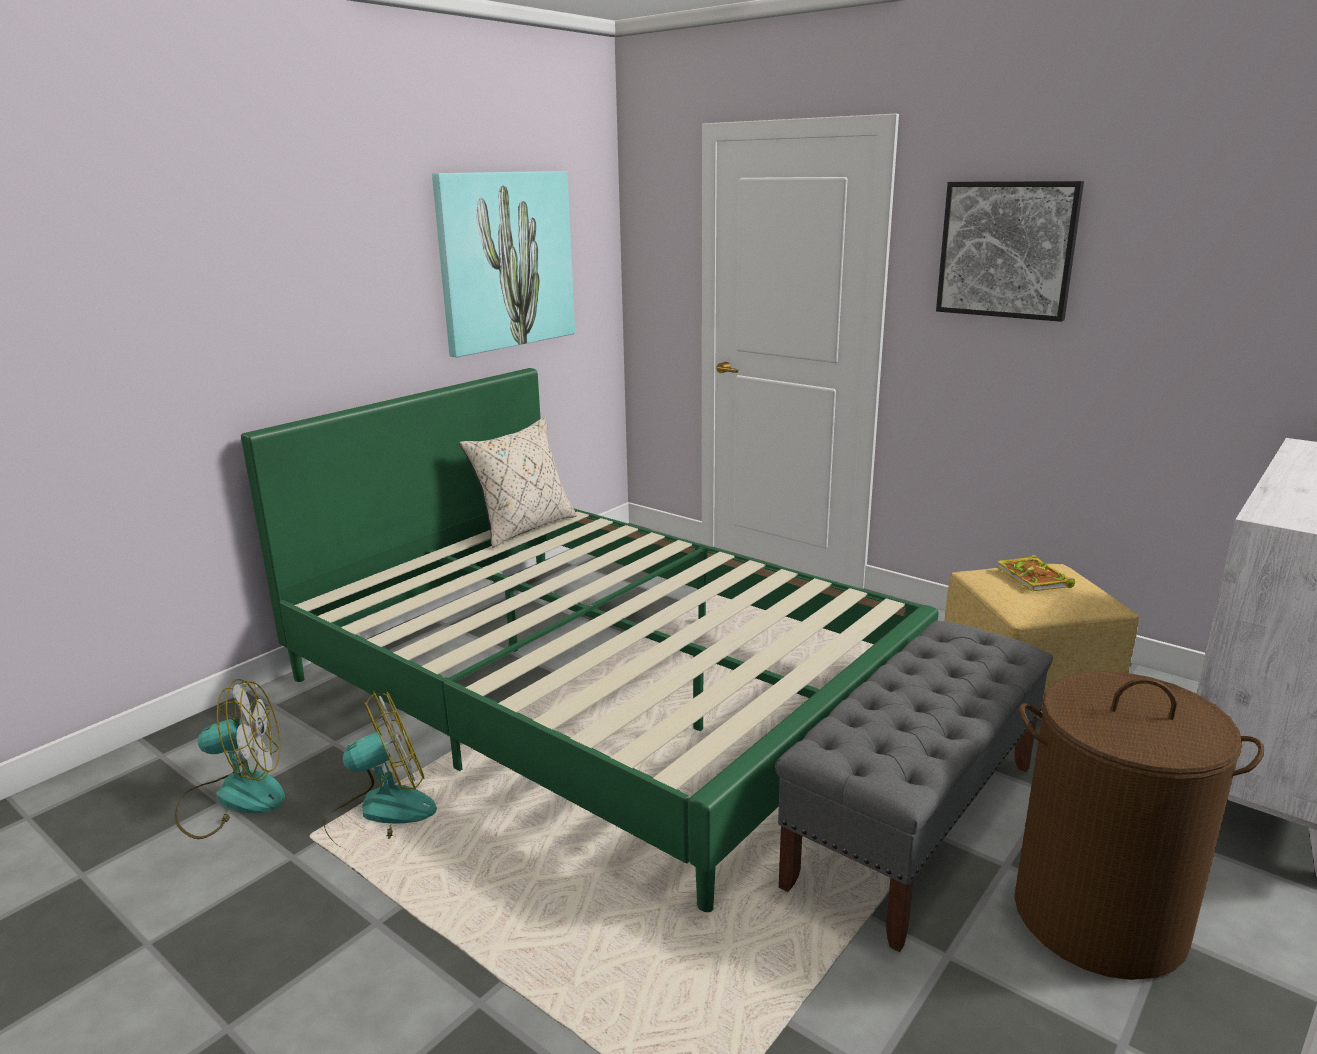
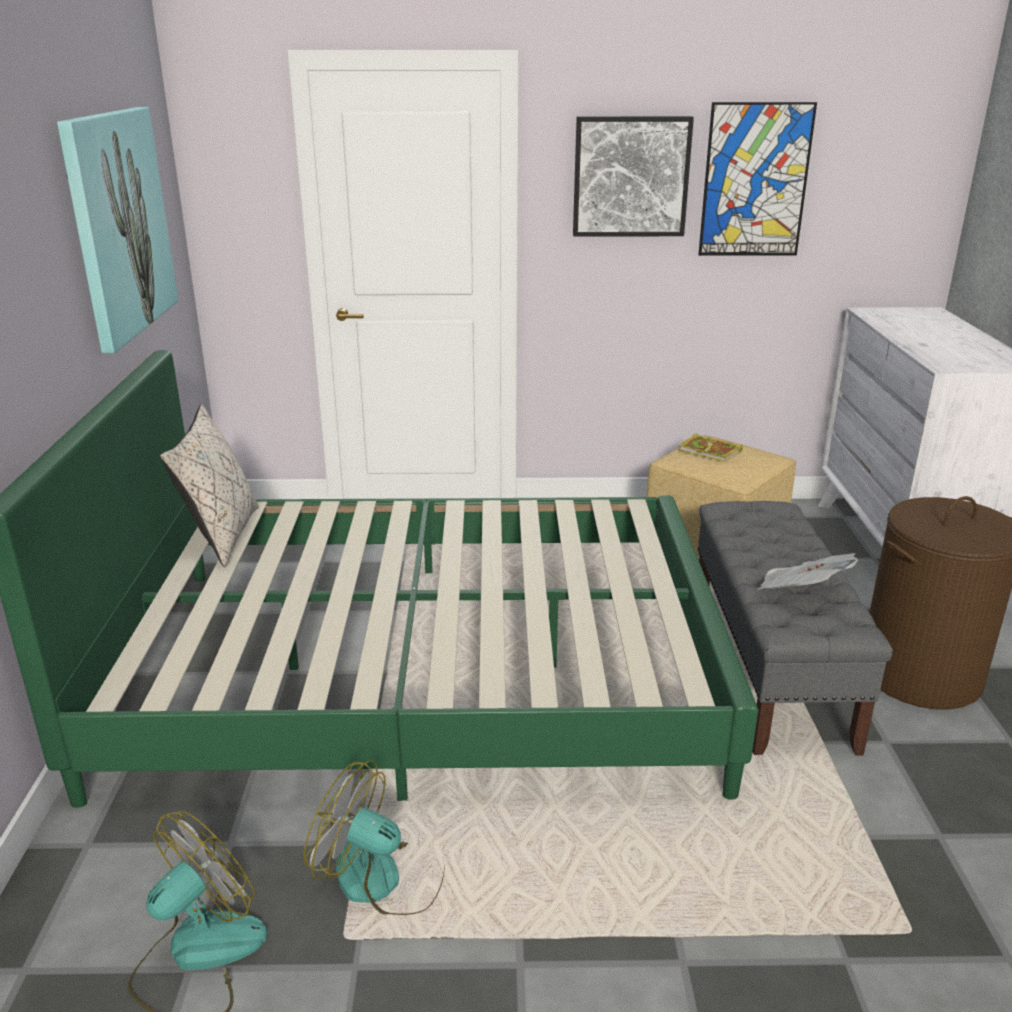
camera: 40 degrees left, 5 degrees up
fan [322,692,437,846] -> fan turned 90 degrees counterclockwise [303,760,445,915]
none -> picture [698,102,817,256]
none -> newspaper [757,553,858,590]

